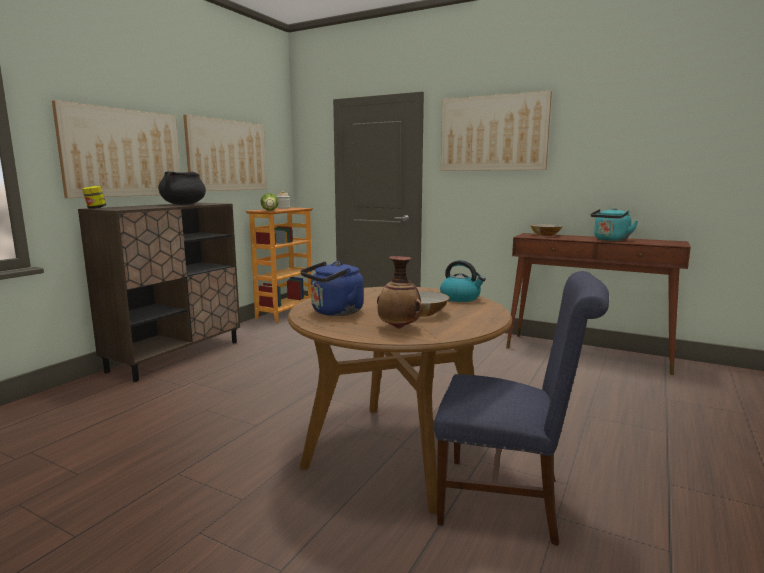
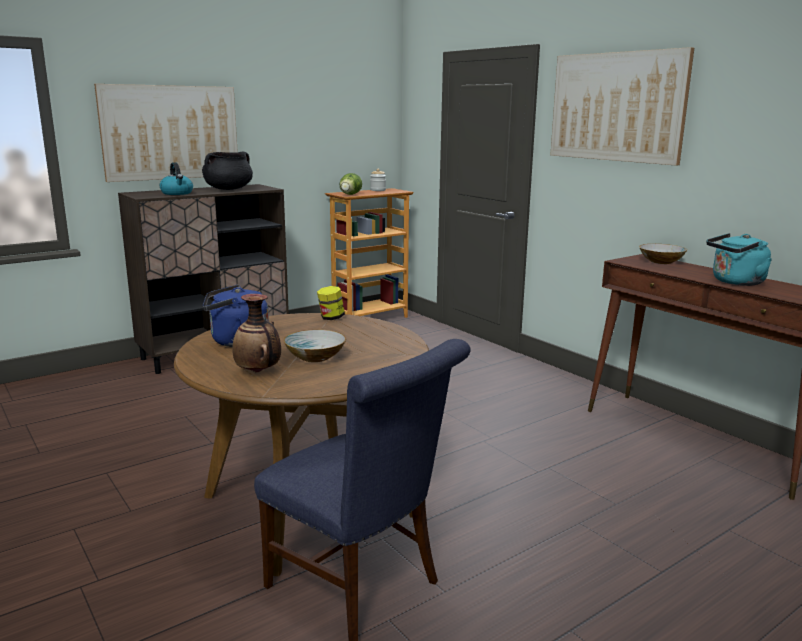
camera: 25 degrees right, 5 degrees up
jar [82,186,106,209] -> jar moved to [317,286,345,320]
picture [183,115,267,191] -> none
kettle [440,260,486,302] -> kettle moved to [160,162,193,195]

